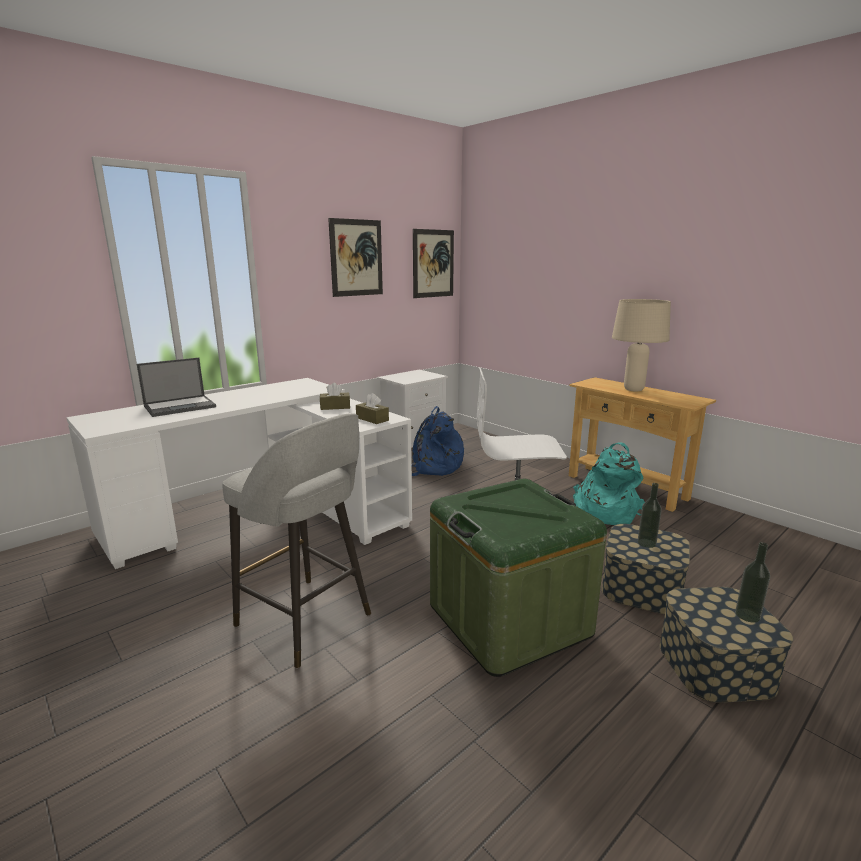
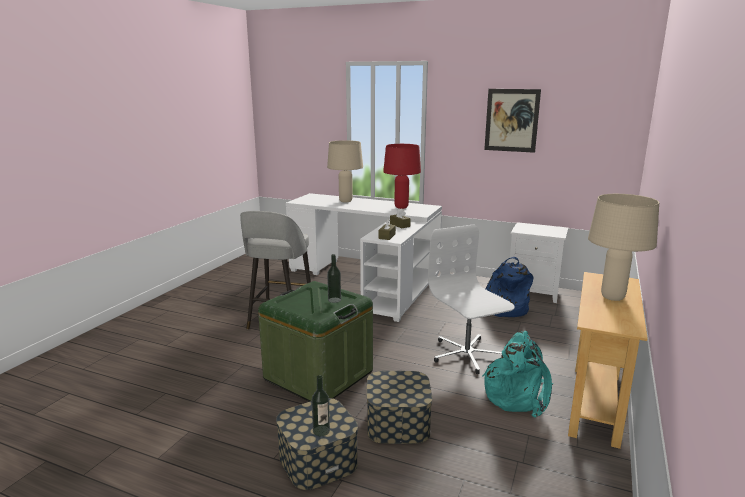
camera: 65 degrees right, 0 degrees up
laptop [137,358,216,417] -> beige table lamp [327,140,363,202]
picture [413,229,454,298] -> none
bottle [638,483,662,548] -> bottle moved to [327,254,341,303]
none -> red table lamp [383,144,421,209]

